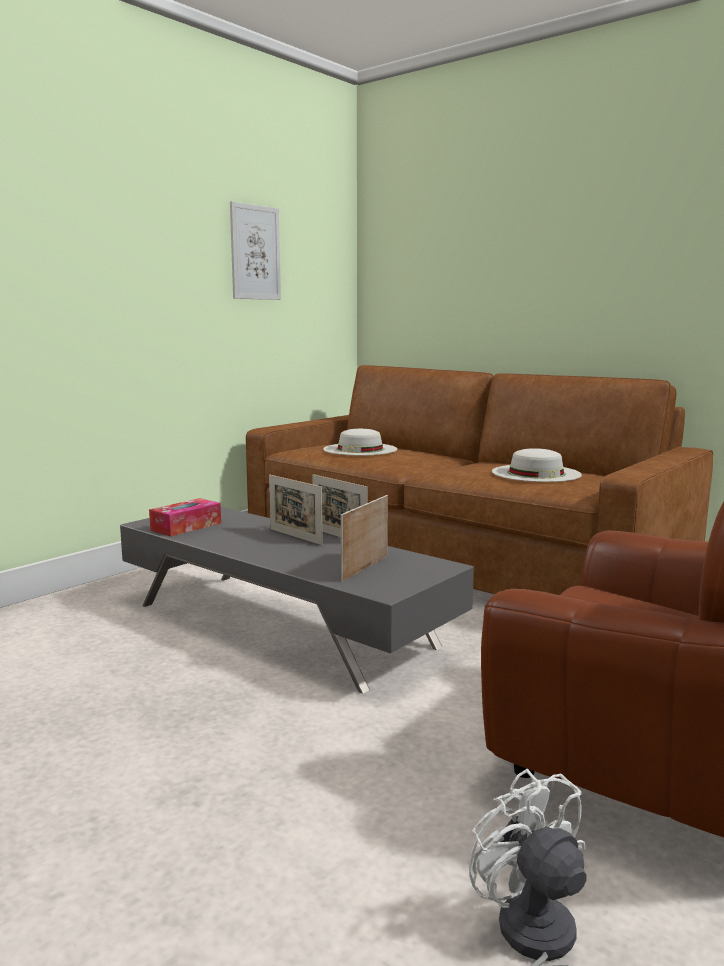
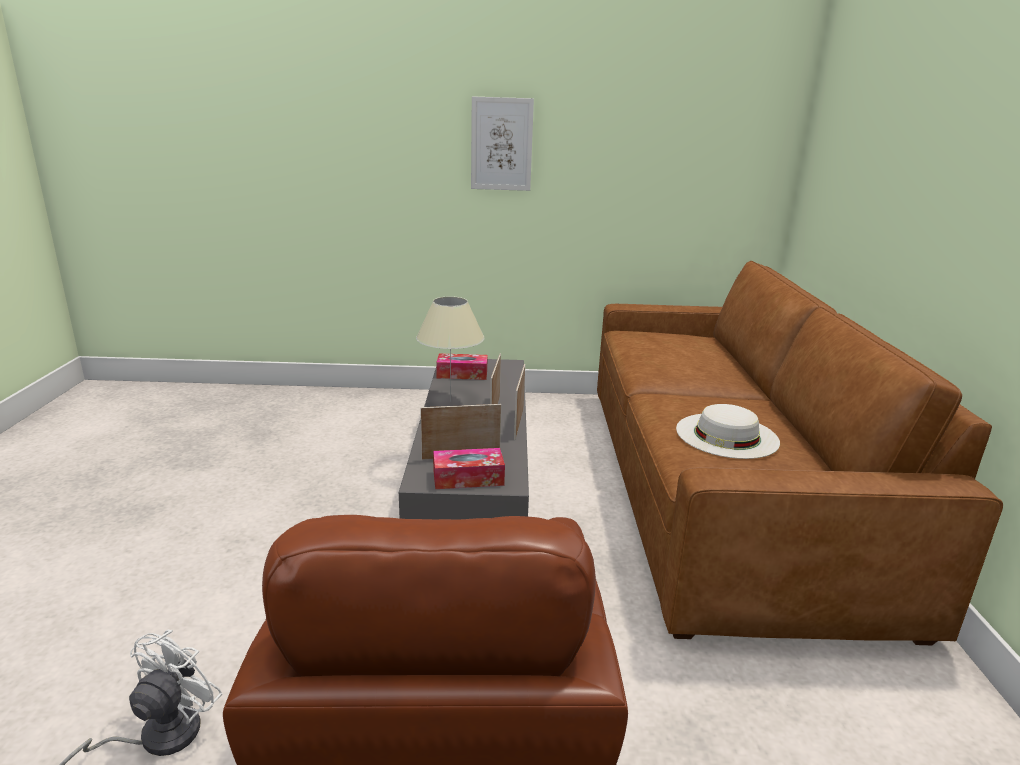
camera: 50 degrees right, 10 degrees up
picture [230,201,281,300] -> picture moved to [471,96,534,191]
white hat [323,428,397,456] -> none
none -> beige table lamp [416,296,485,402]
none -> tissue box [433,448,505,489]

